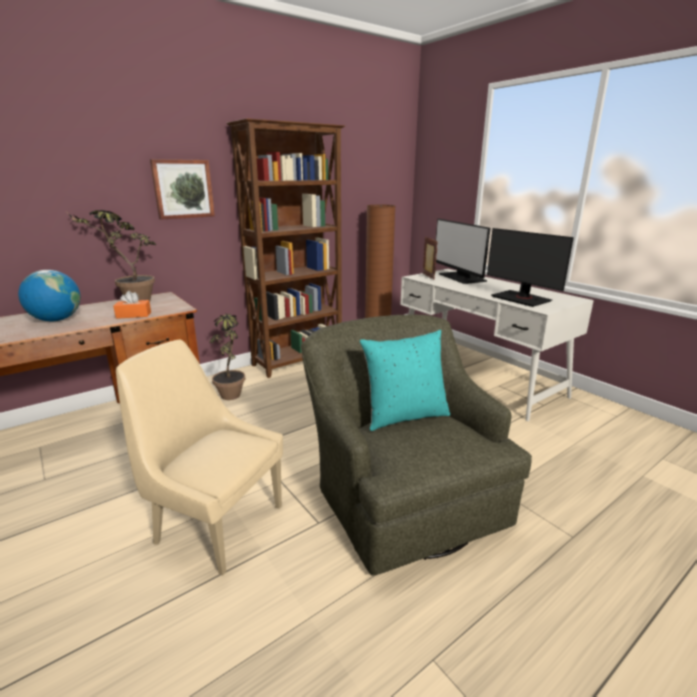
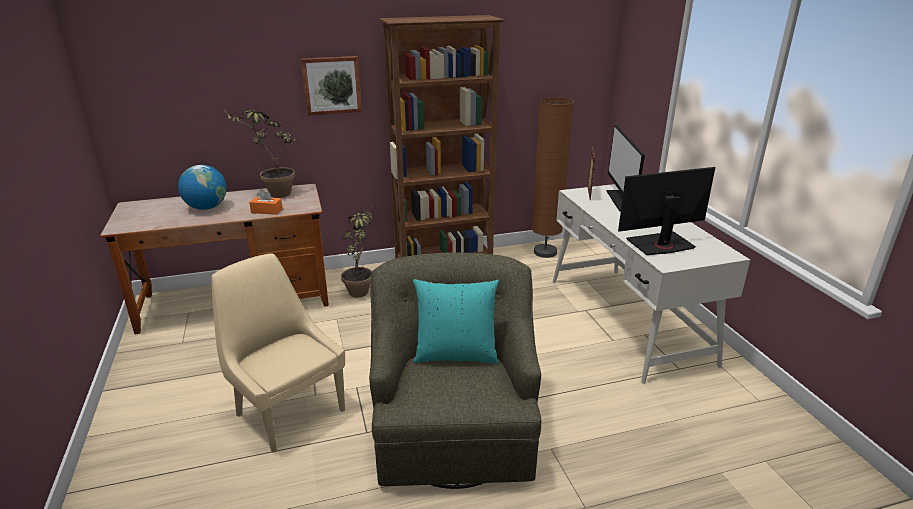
camera: 20 degrees right, 5 degrees up
monitor [487,228,574,307] -> monitor turned 90 degrees clockwise [618,167,716,255]

